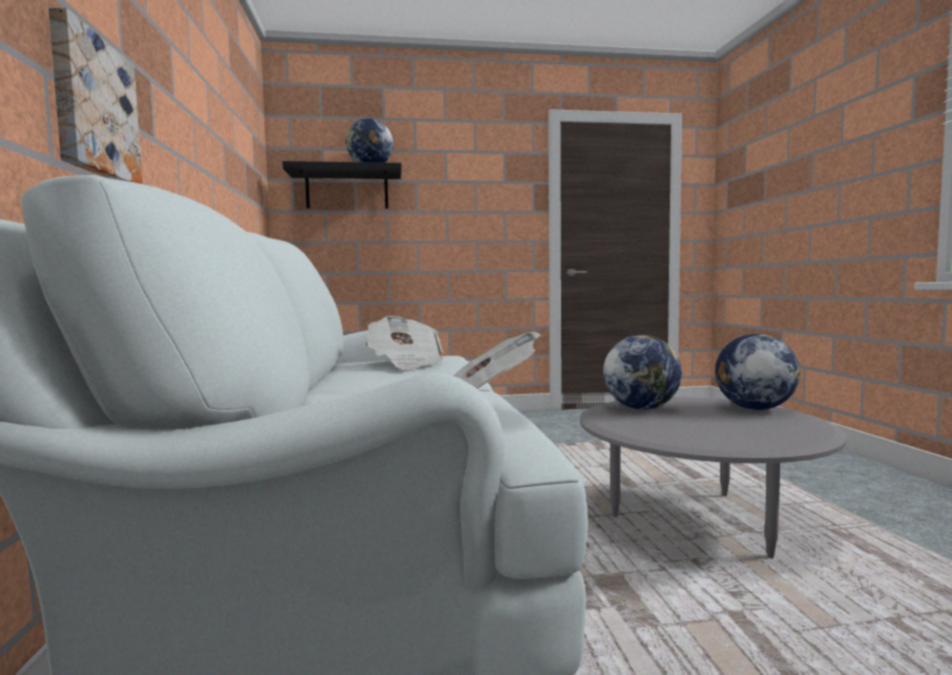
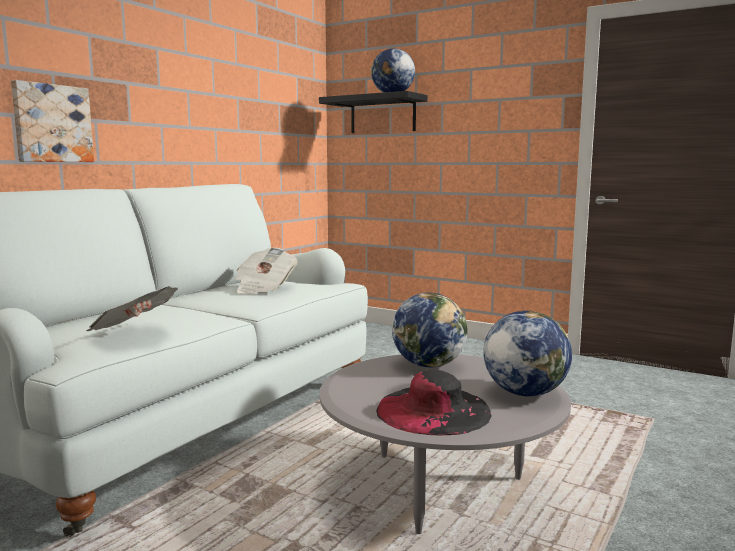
camera: 40 degrees right, 5 degrees up
none -> black hat [376,370,491,436]

